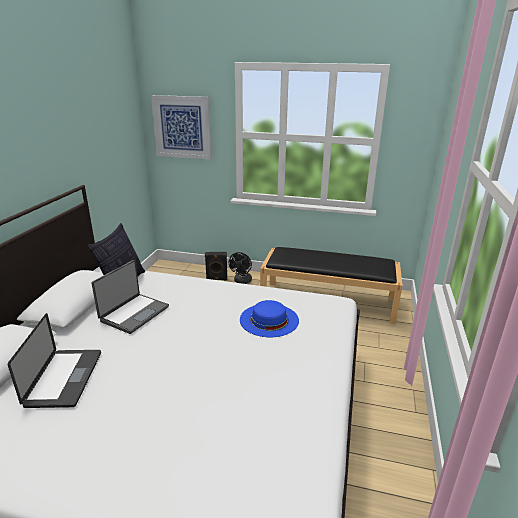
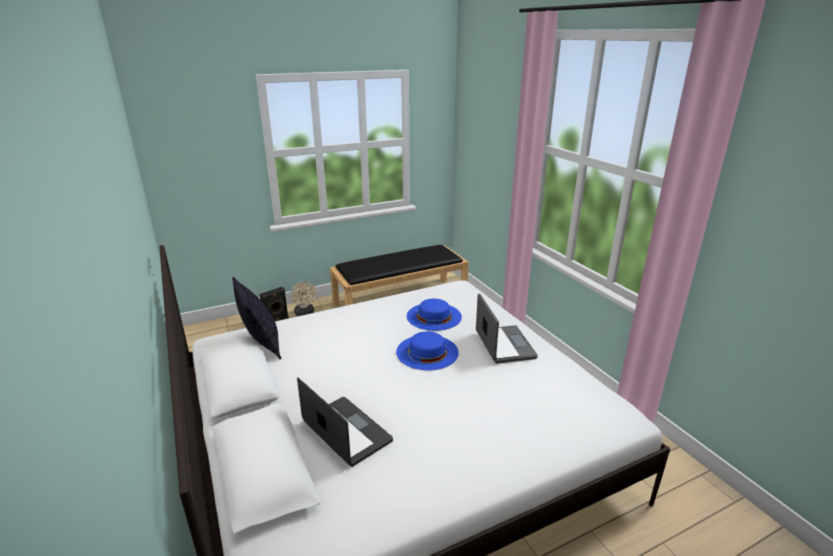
camera: 40 degrees left, 0 degrees up
laptop [91,260,169,334] -> laptop moved to [476,294,538,364]
picture [151,95,211,159] -> none
black fan [228,252,252,284] -> beige fan [291,281,317,316]
none -> blue hat [396,331,459,371]

